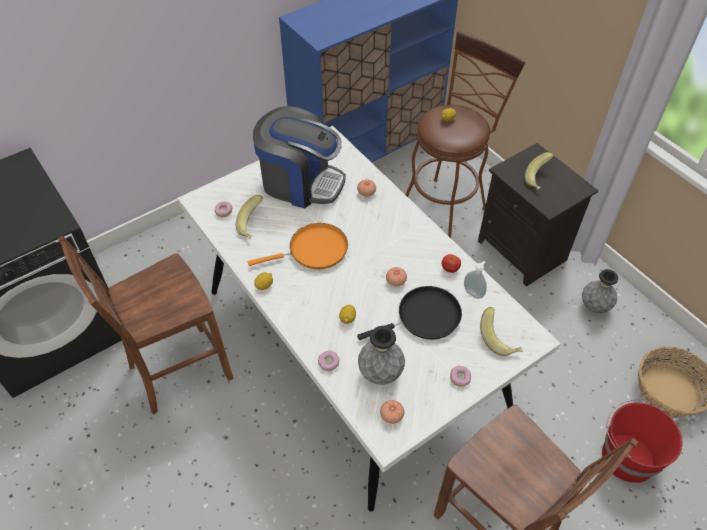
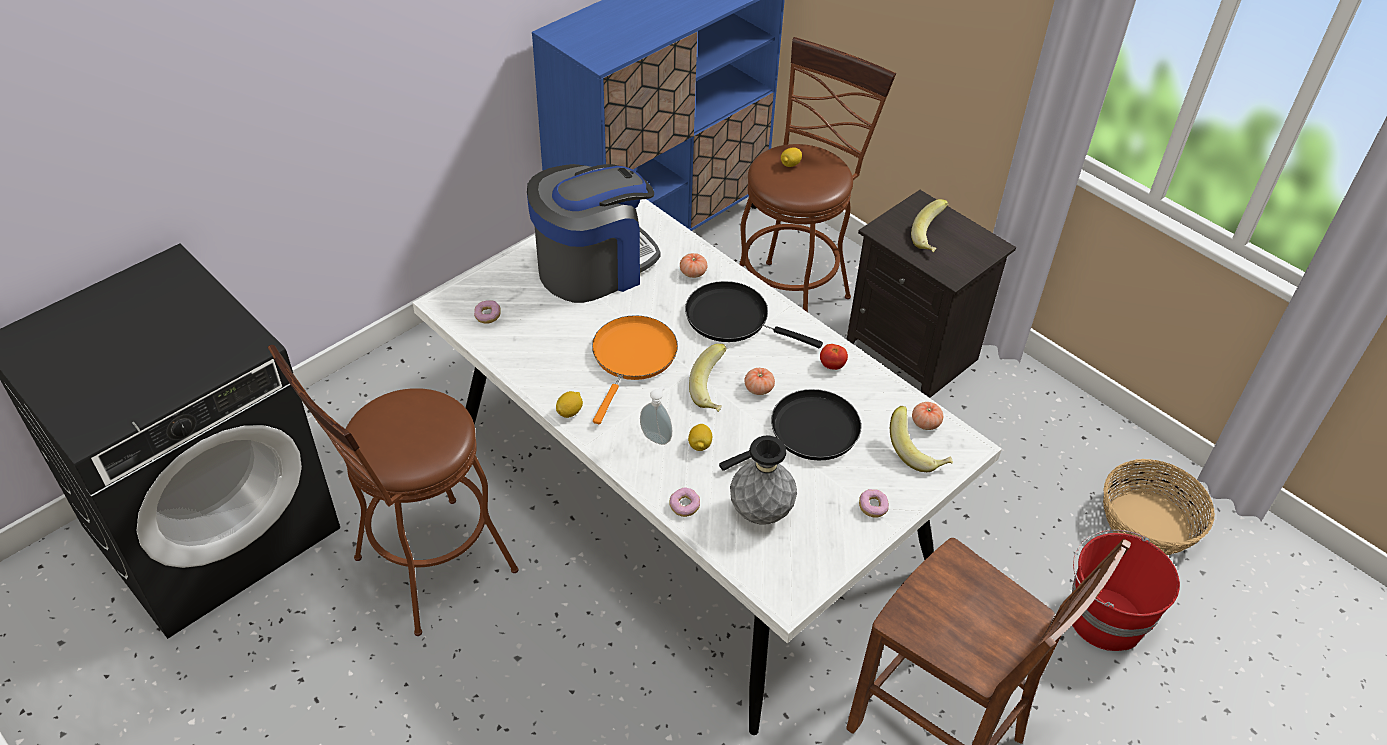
camera: 10 degrees left, 5 degrees down
brown chair [58,236,233,414] -> brown stool [268,345,518,636]
banana [236,195,263,239] -> banana moved to [689,344,727,412]
orange frying pan [248,223,348,270] -> orange frying pan turned 45 degrees counterclockwise [592,315,678,424]
coffee machine [253,106,346,208] -> coffee machine turned 45 degrees counterclockwise [527,164,661,303]
tomato [380,400,404,424] -> tomato moved to [912,402,943,430]
soap dispenser [464,261,487,299] -> soap dispenser moved to [640,386,672,445]
grey vase [582,269,618,313] -> none
none -> black frying pan [685,281,823,348]

